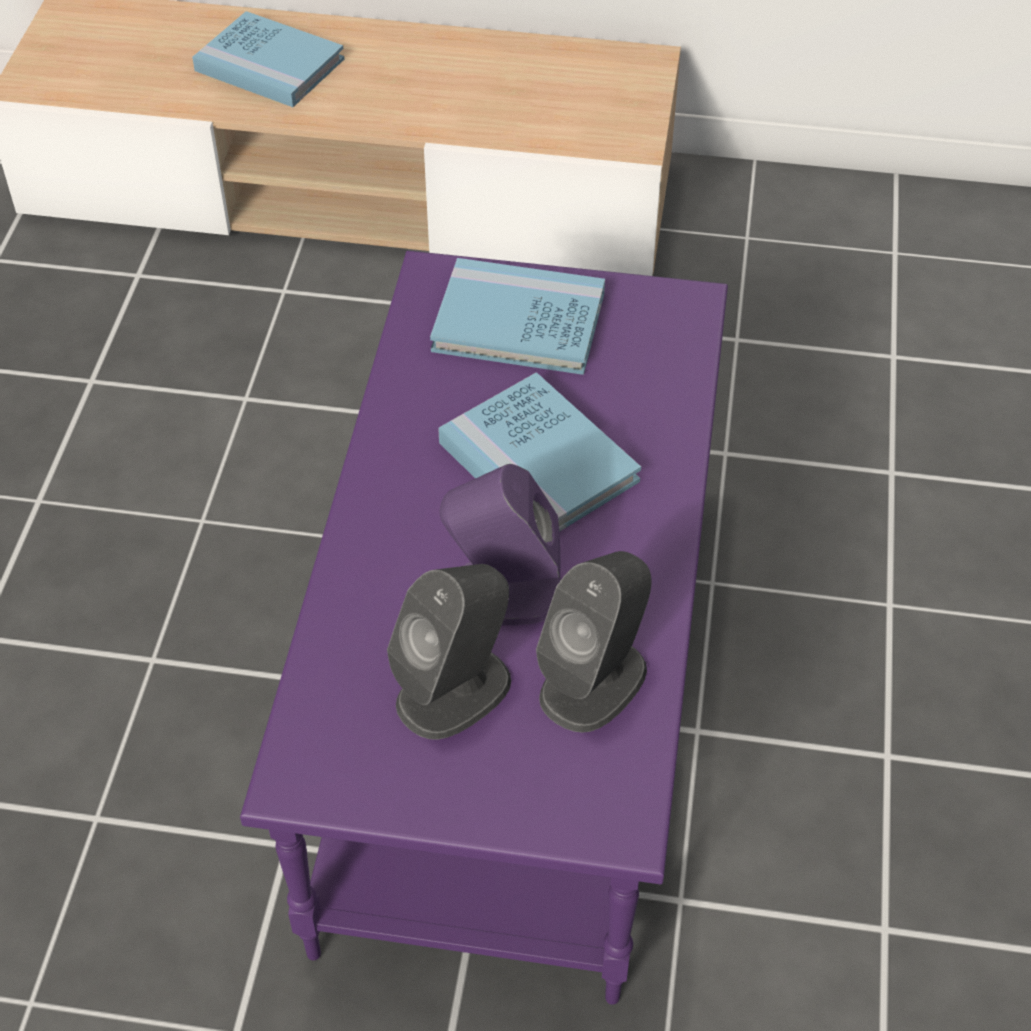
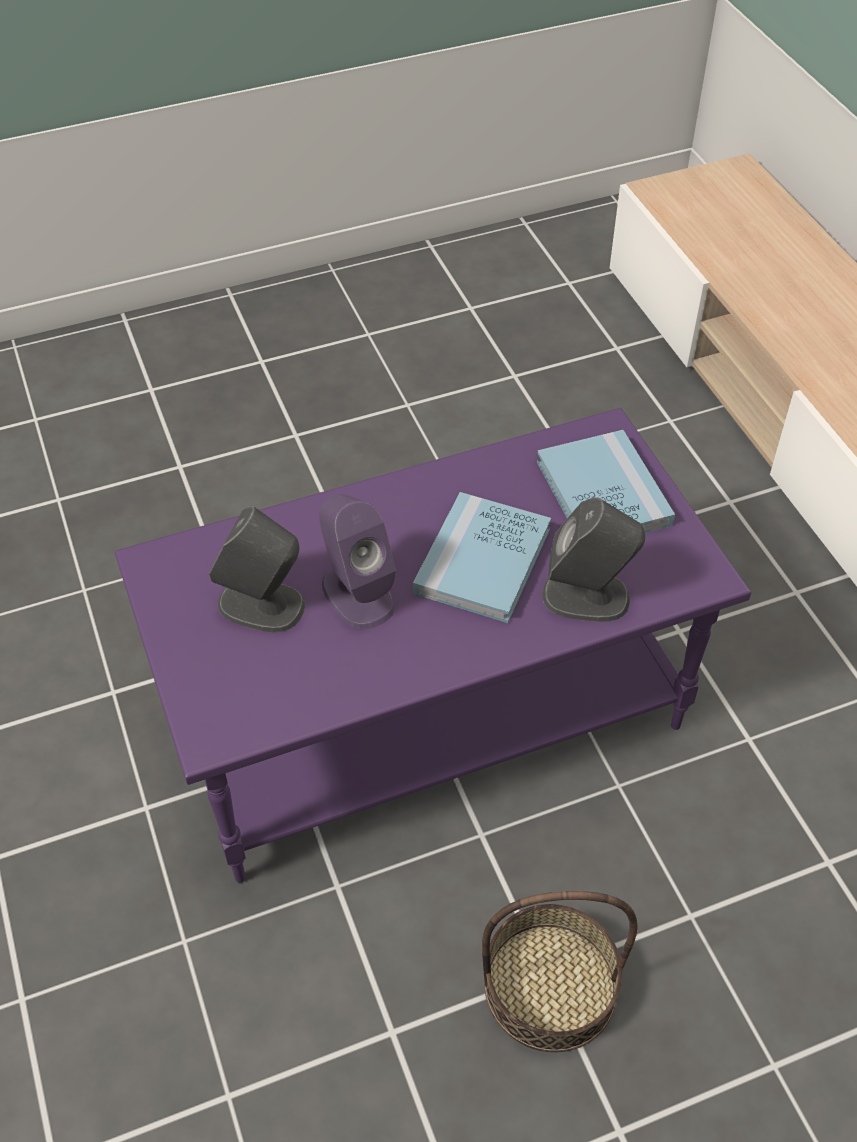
camera: 60 degrees right, 0 degrees up
blue book [192,11,344,107] -> none
grey speaker [536,551,652,733] -> grey speaker moved to [542,497,645,622]
none -> basket [482,891,638,1052]

